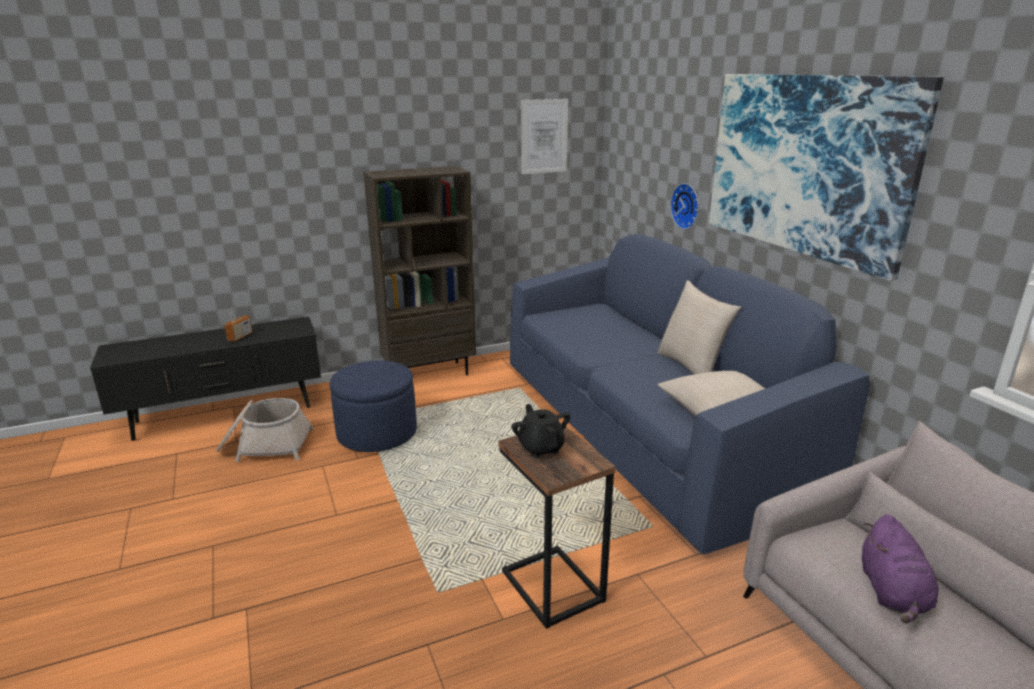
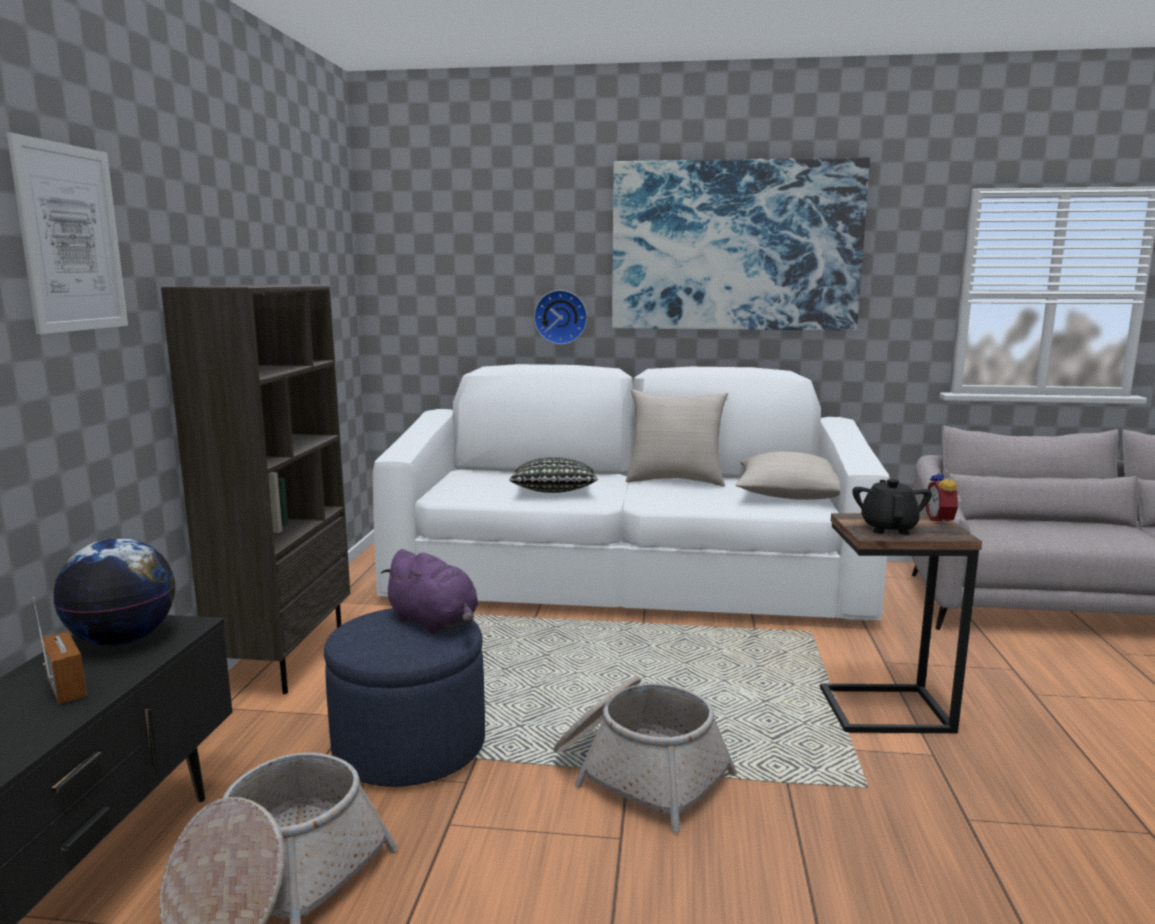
camera: 60 degrees left, 10 degrees down
blue sofa [510,234,870,554] -> white sofa [372,364,890,620]
black teapot [512,404,570,458] -> black teapot turned 90 degrees clockwise [852,479,932,535]
picture [521,99,568,174] -> picture moved to [7,132,128,334]
purple plush toy [862,514,938,623] -> purple plush toy moved to [381,549,479,634]
none -> globe [53,538,176,645]
none -> pillow [509,457,598,493]
none -> basket [554,676,737,833]
none -> alarm clock [926,467,962,525]

